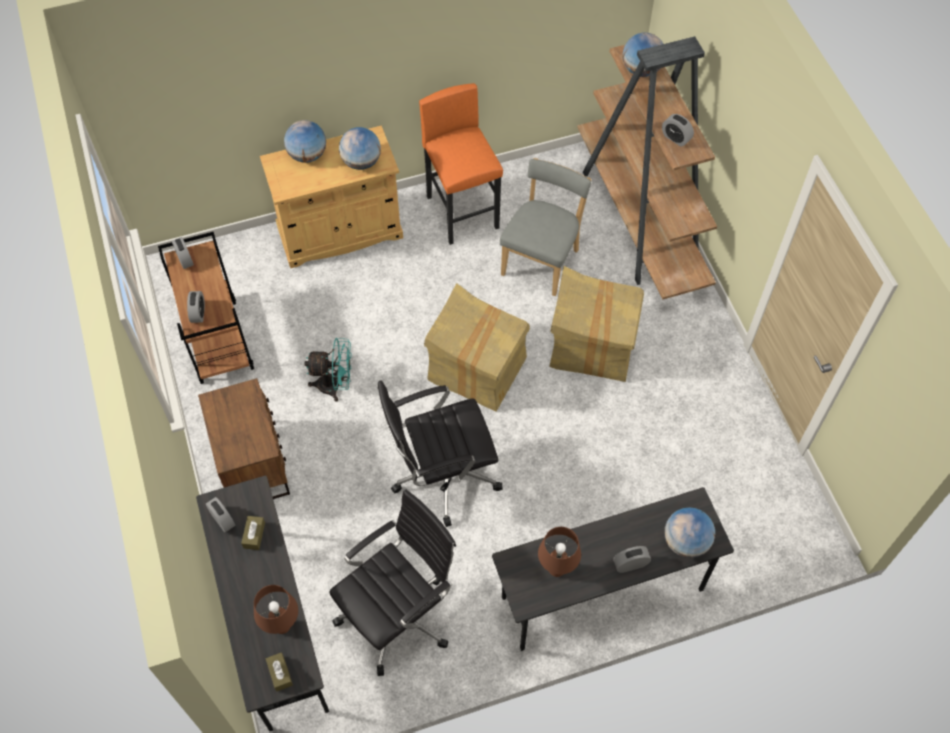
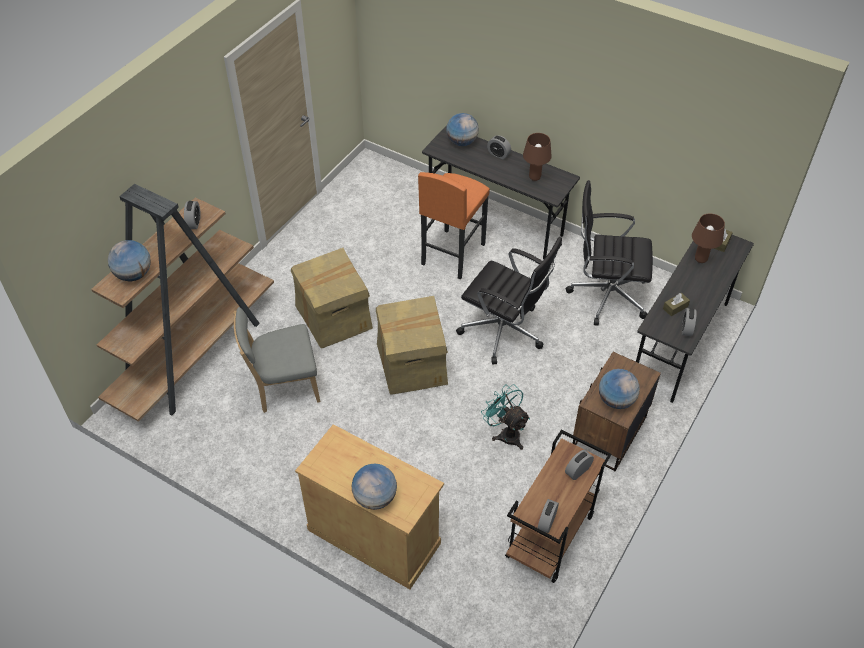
camera: 130 degrees left, 10 degrees down
globe [339,127,381,170] -> globe moved to [599,369,640,409]
orange stool [419,83,503,245] -> orange stool moved to [418,172,490,279]

